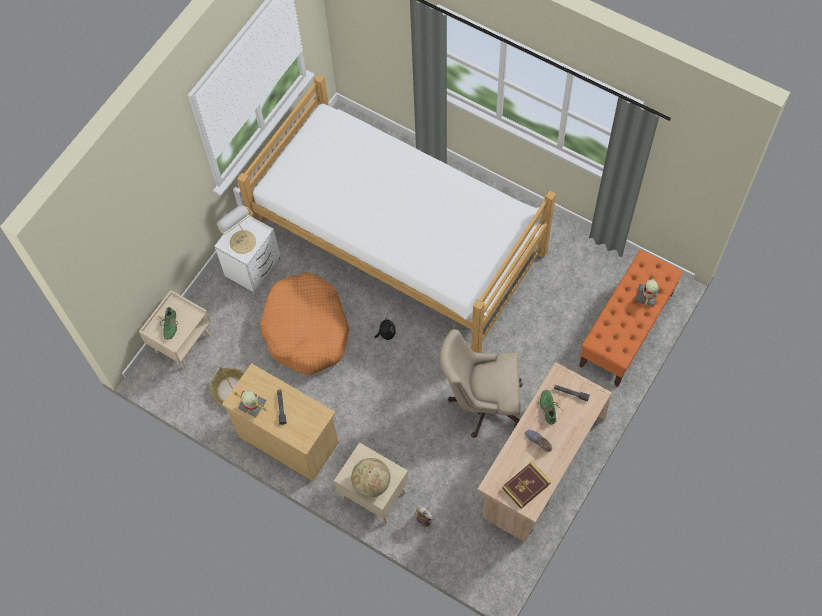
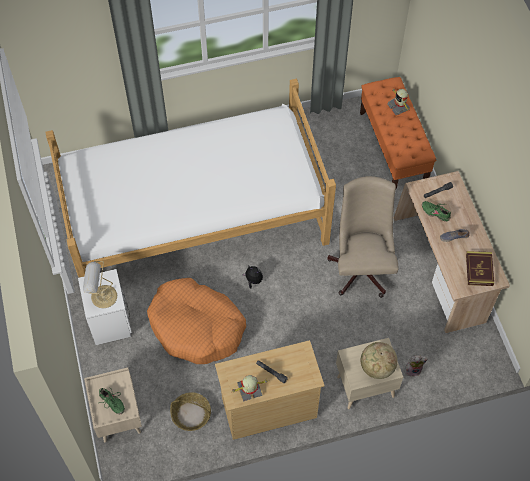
camera: 50 degrees left, 5 degrees down
beige office chair [440,329,523,438] -> beige office chair turned 135 degrees clockwise [327,176,399,298]

